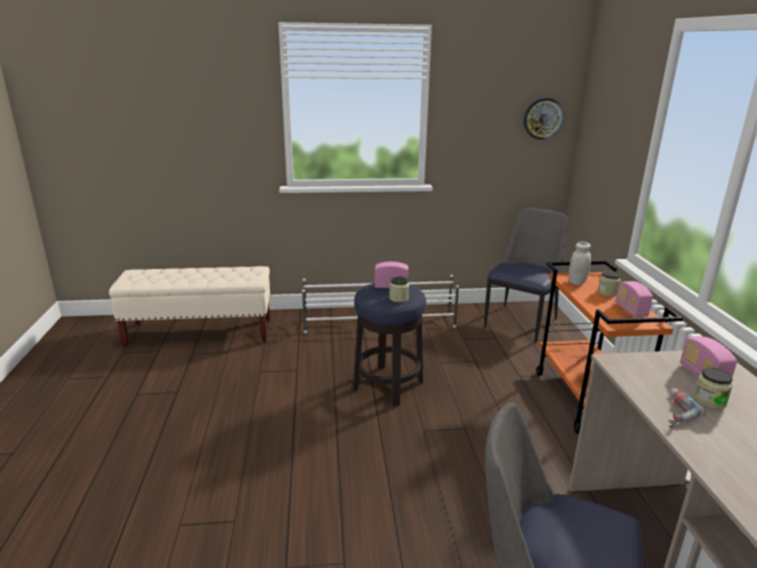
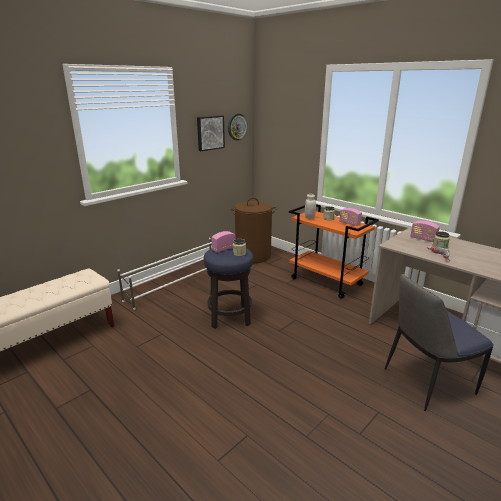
camera: 40 degrees left, 0 degrees up
chair [484,208,568,343] -> brown laundry basket [230,198,277,263]
none -> picture [197,115,225,151]

